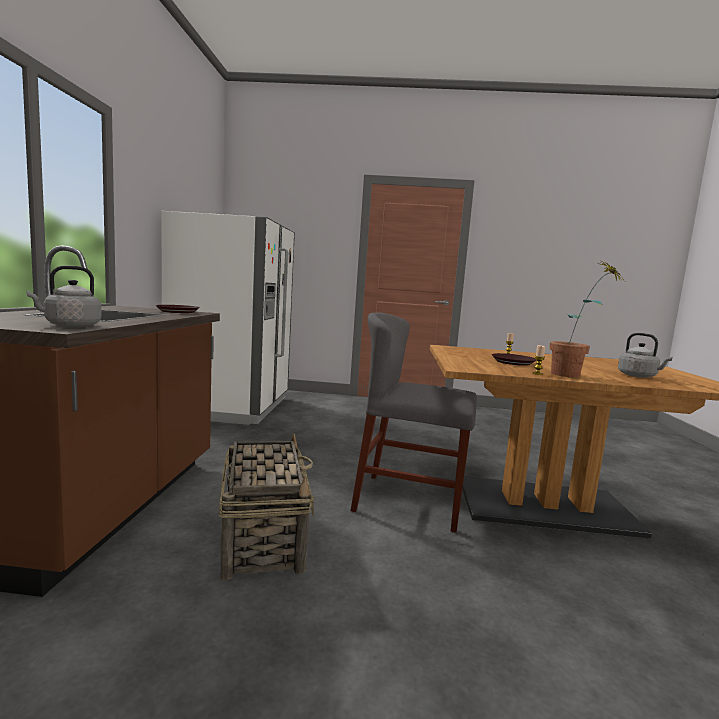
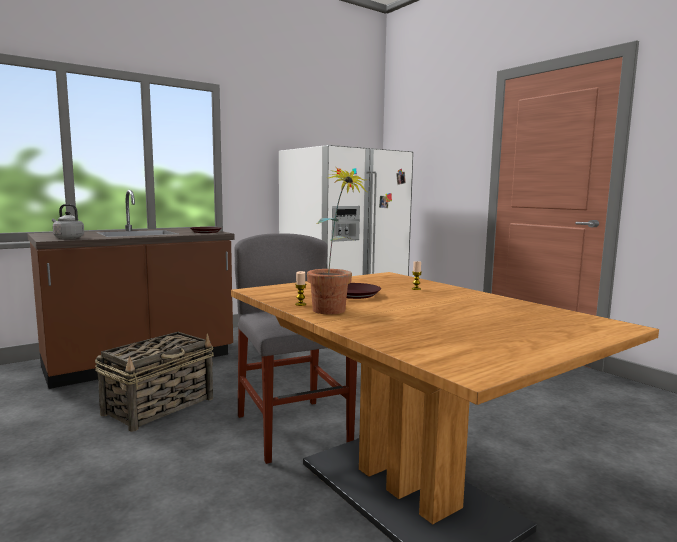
camera: 50 degrees right, 0 degrees up
grey kettle [618,333,673,378] -> none

